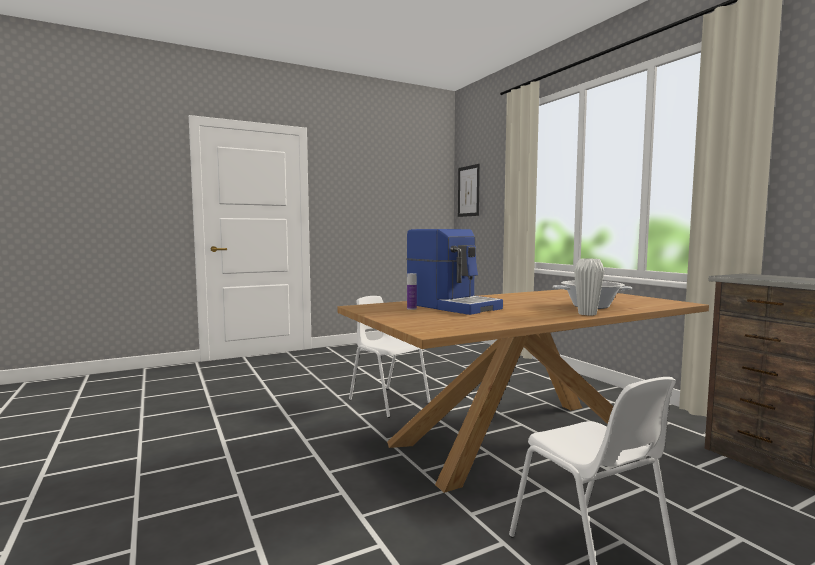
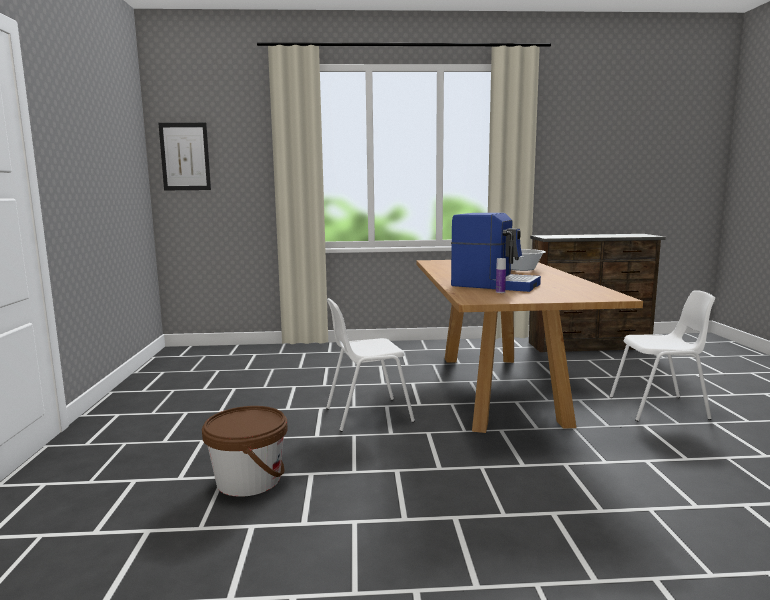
camera: 65 degrees left, 5 degrees up
coffee machine [406,229,503,315] -> coffee machine turned 45 degrees clockwise [451,213,541,292]
white vase [574,258,604,316] -> none
none -> brown bucket [202,406,288,497]

